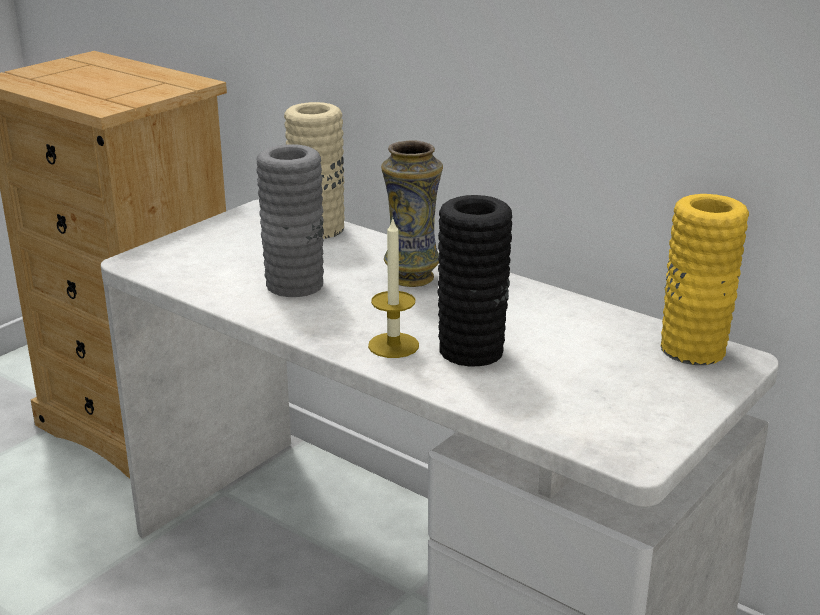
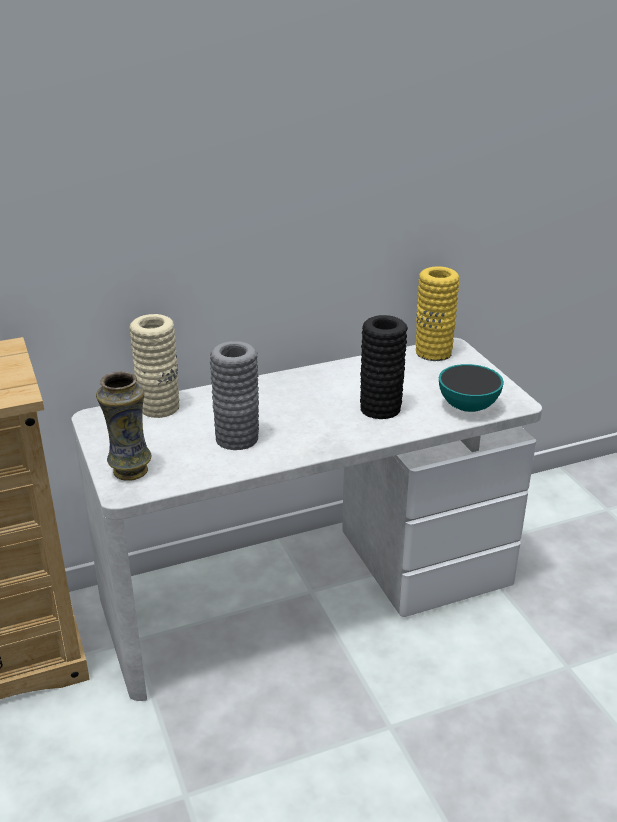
camera: 60 degrees left, 5 degrees up
candle [368,217,419,358] -> none
vase [381,140,443,287] -> vase moved to [96,372,151,481]
none -> bowl [439,364,504,412]

